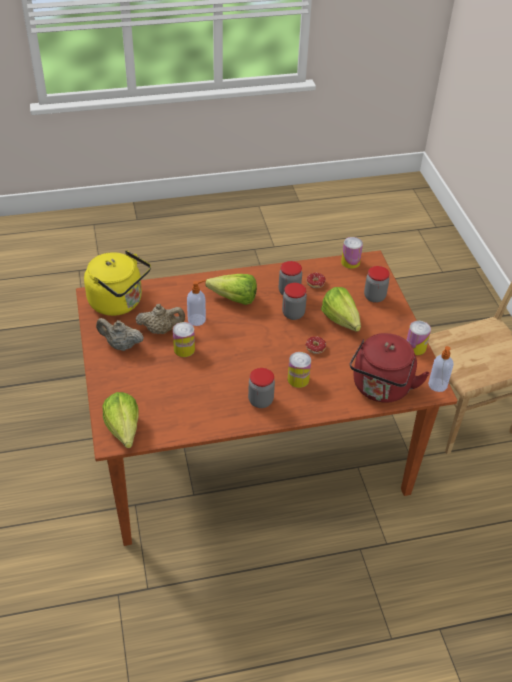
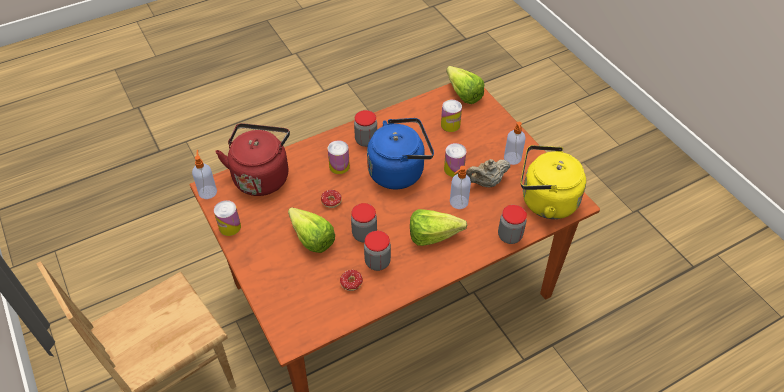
camera: 165 degrees right, 5 degrees up
beige teapot [96,318,144,351] -> soap dispenser [504,122,526,165]
can [341,237,363,269] -> can moved to [441,100,462,132]
jar [364,266,390,303] -> jar moved to [498,205,527,244]
none -> blue kettle [367,118,434,189]

